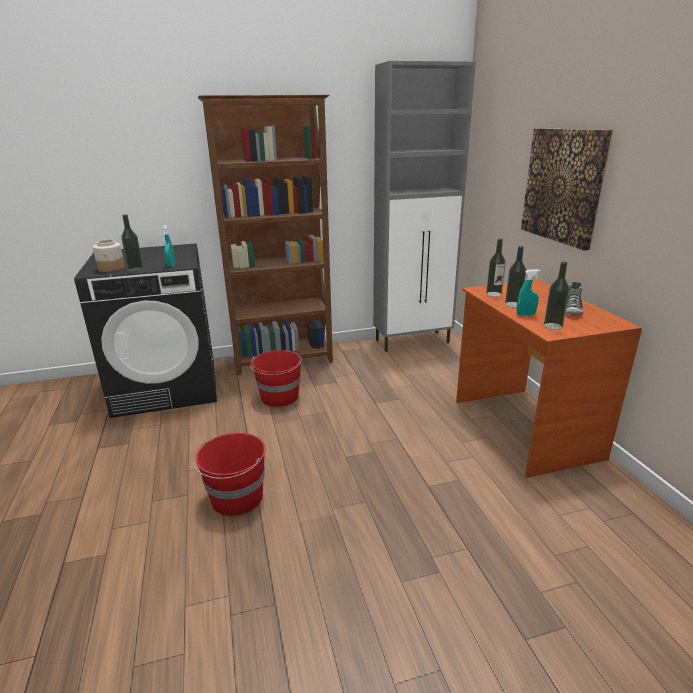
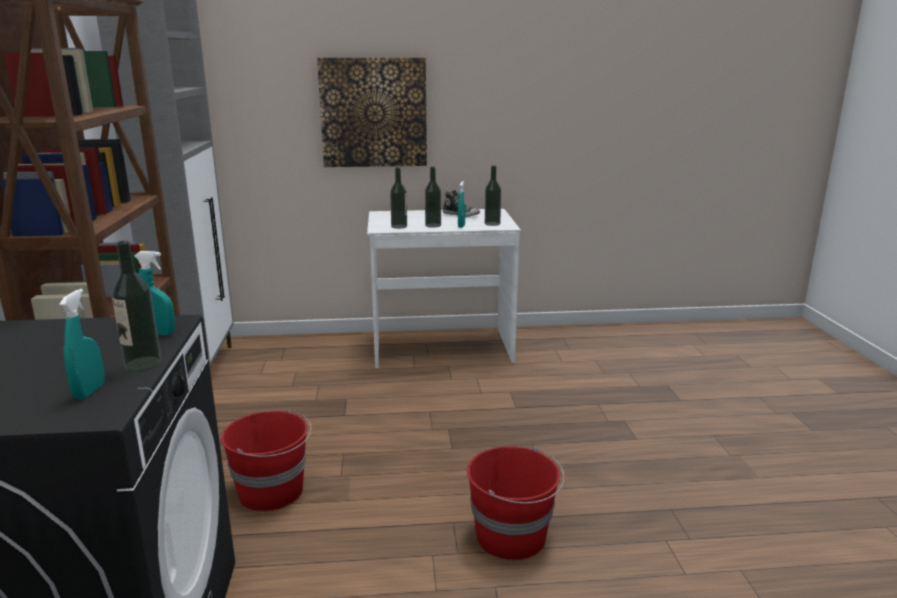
camera: 80 degrees left, 5 degrees down
jar [93,240,125,272] -> turquoise spray bottle [59,289,104,399]
brown desk [456,280,642,478] -> white desk [367,209,521,368]

